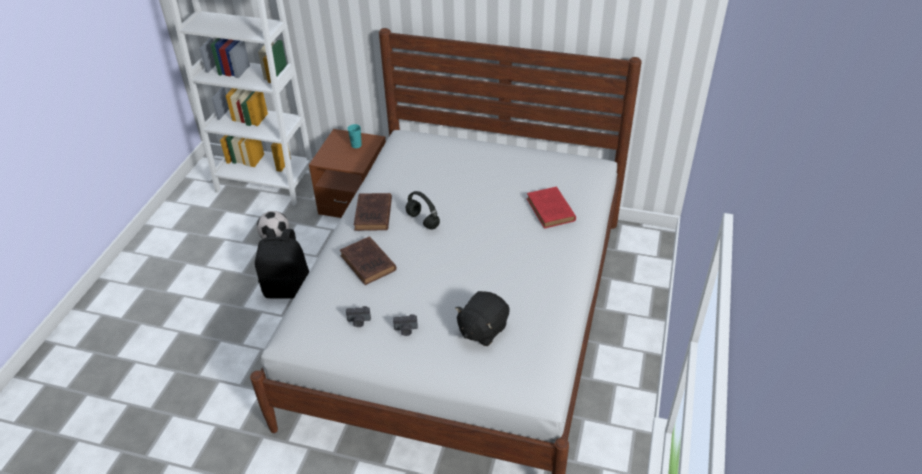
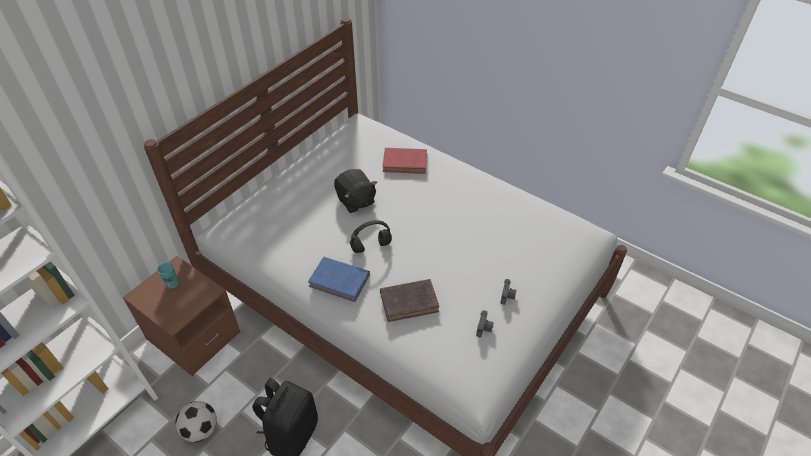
camera: 70 degrees left, 5 degrees up
brown book [354,193,392,231] -> blue book [308,257,370,302]
black plush toy [455,291,510,346] -> black plush toy moved to [334,169,377,213]

